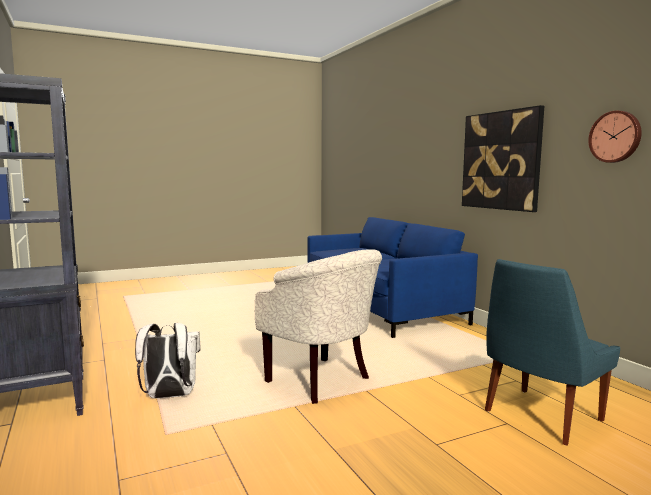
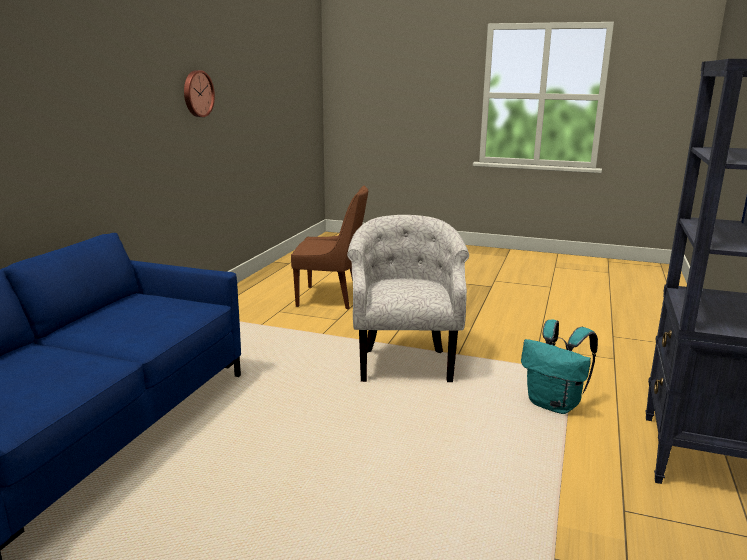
camera: 135 degrees left, 10 degrees up
white backpack [135,323,201,399] -> turquoise backpack [521,320,598,414]
picture [462,105,544,212] -> none
blue chair [485,259,621,446] -> brown chair [291,186,368,309]

